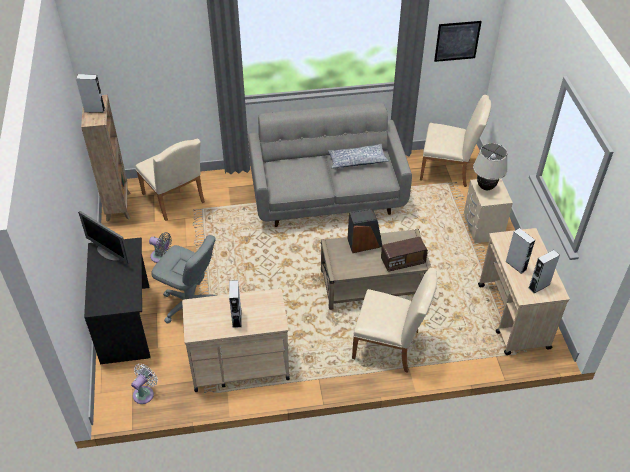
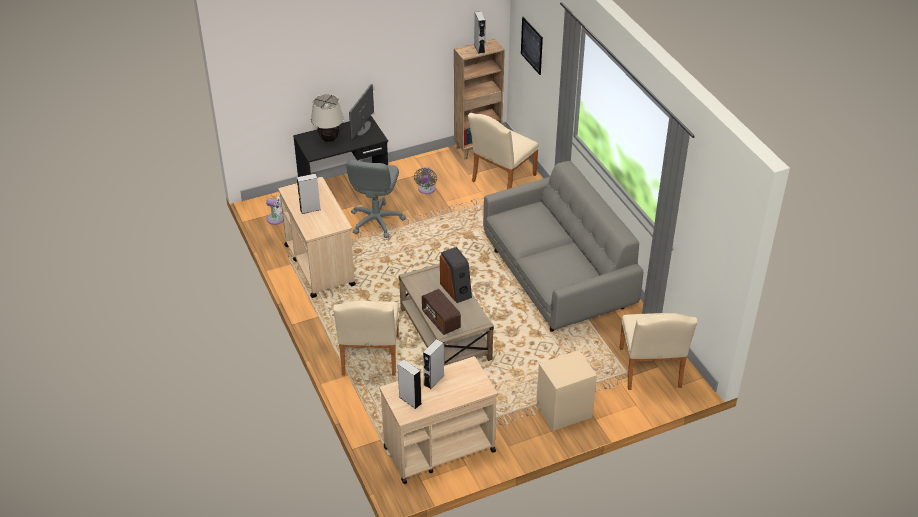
camera: 75 degrees right, 5 degrees down
pillow [328,144,389,168] -> none
picture [434,21,482,62] -> picture moved to [521,17,543,75]
beige table lamp [473,143,508,190] -> beige table lamp moved to [311,94,344,142]

